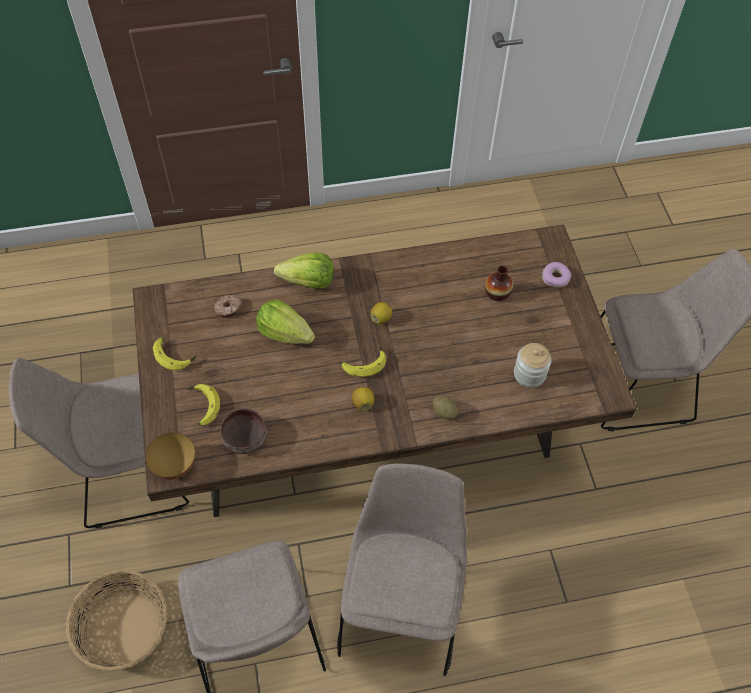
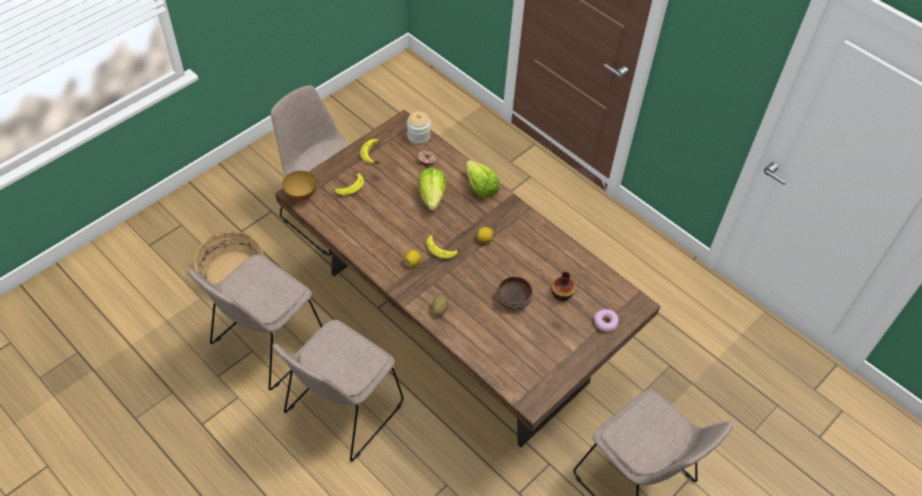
camera: 55 degrees right, 5 degrees down
brown bowl [220,409,267,454] -> brown bowl moved to [498,276,532,310]
beige chair [337,463,467,676] -> beige chair turned 150 degrees clockwise [272,320,403,462]
jar [514,343,551,388] -> jar moved to [407,111,431,144]

